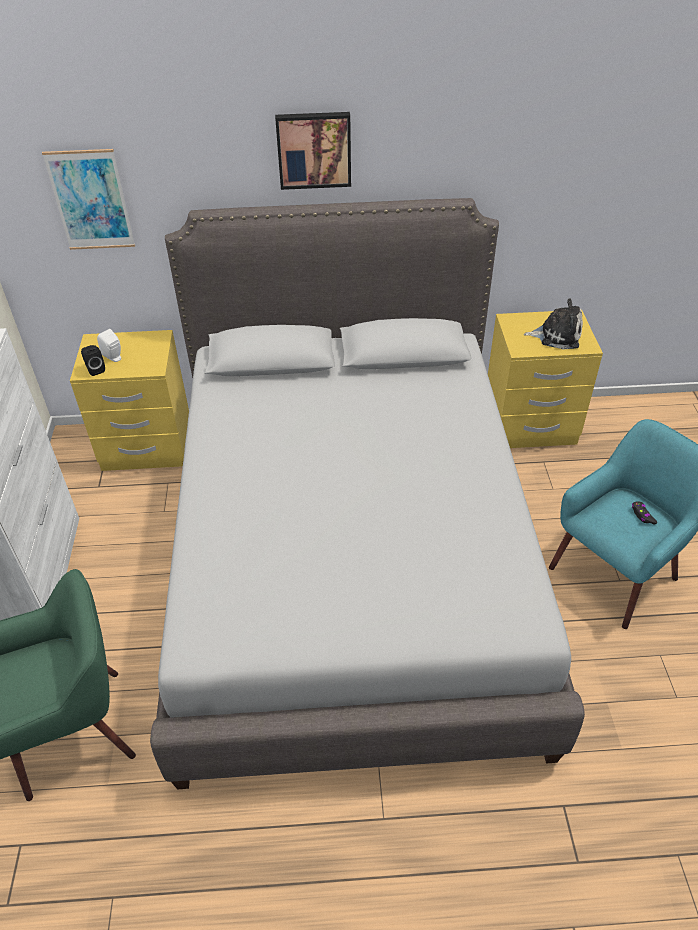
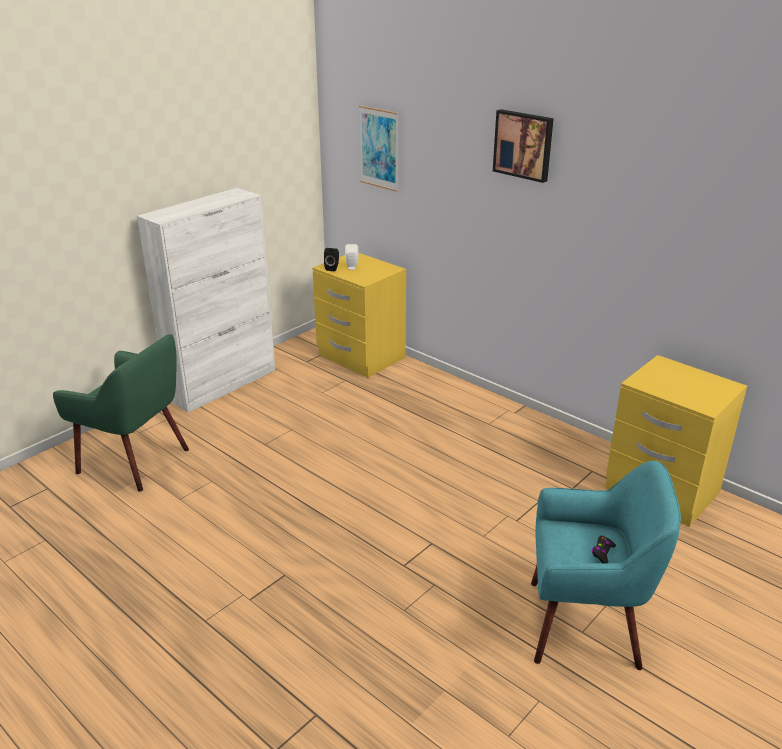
camera: 45 degrees right, 15 degrees down
grey bed [150,198,585,789] -> none
plush toy [524,298,583,350] -> none

